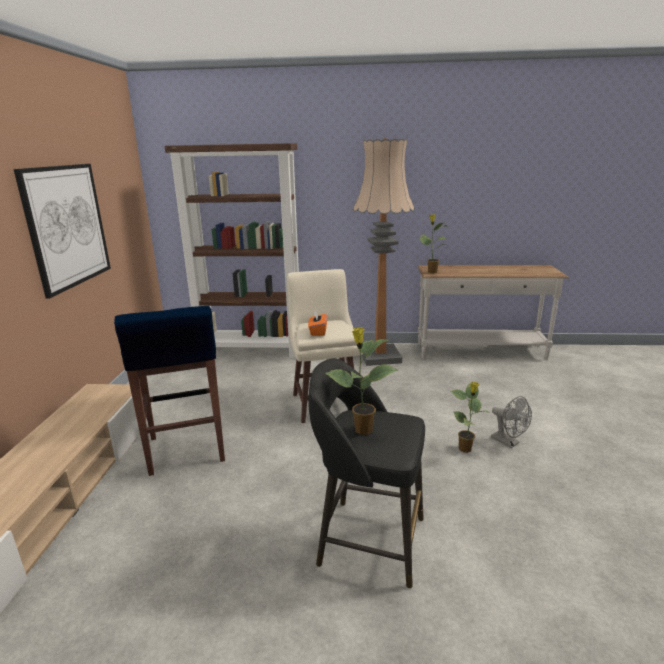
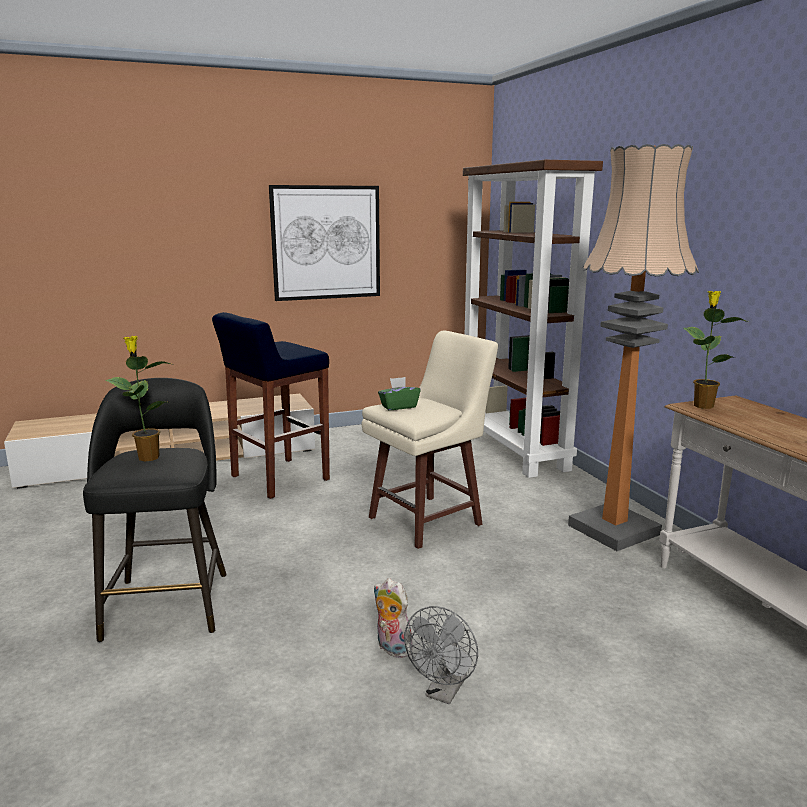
camera: 65 degrees right, 5 degrees down
orange tissue box [308,310,327,336] -> green tissue box [378,377,421,410]
potted plant [450,381,489,453] -> plush toy [373,578,414,658]

